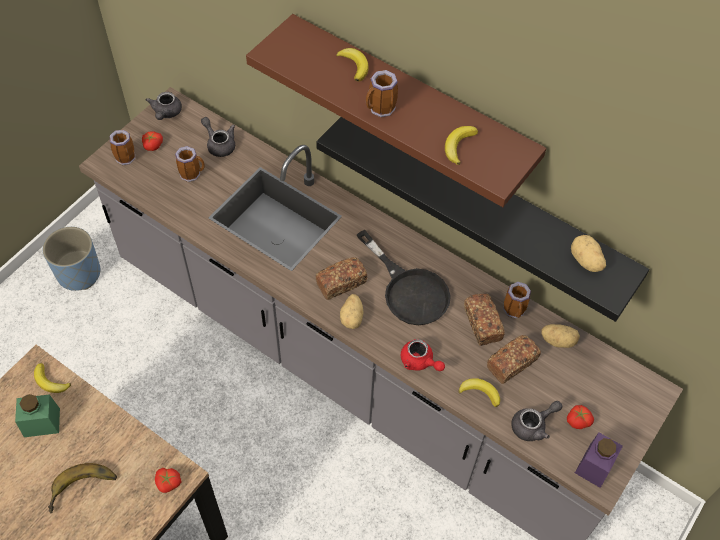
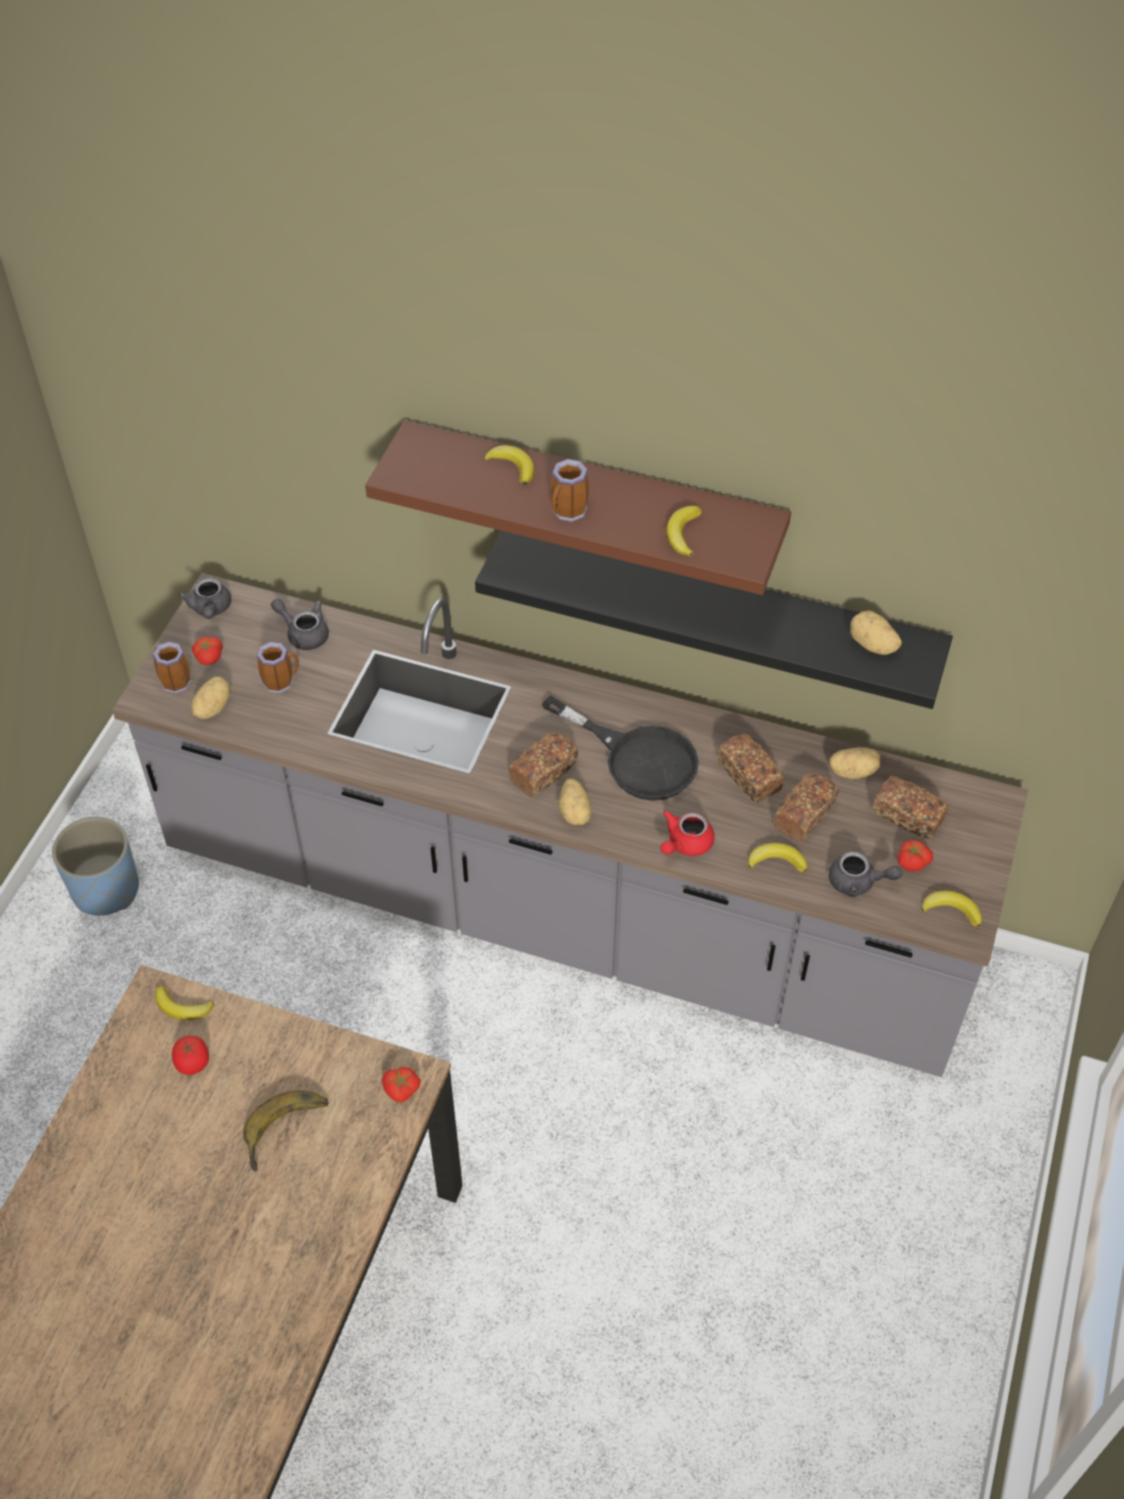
camera: 15 degrees left, 5 degrees down
green jar [15,394,60,437] -> tomato [172,1036,209,1075]
red teapot [401,339,445,371] -> red teapot turned 105 degrees clockwise [661,810,715,856]
mug [503,282,531,319] -> none
grey teapot [511,401,562,441] -> grey teapot turned 60 degrees clockwise [829,852,902,897]
purple jar [575,433,623,488] -> banana [921,890,982,927]
none -> potato [191,677,231,719]
none -> bread [873,776,949,840]

